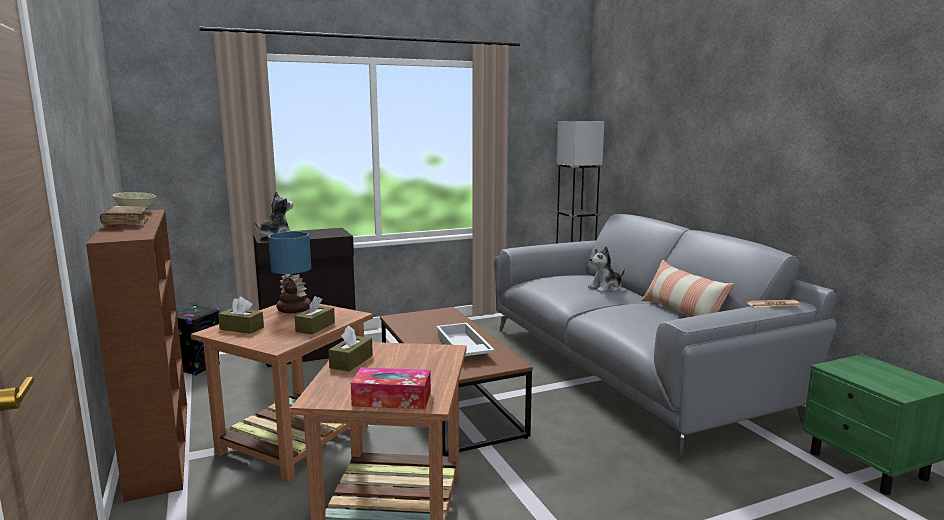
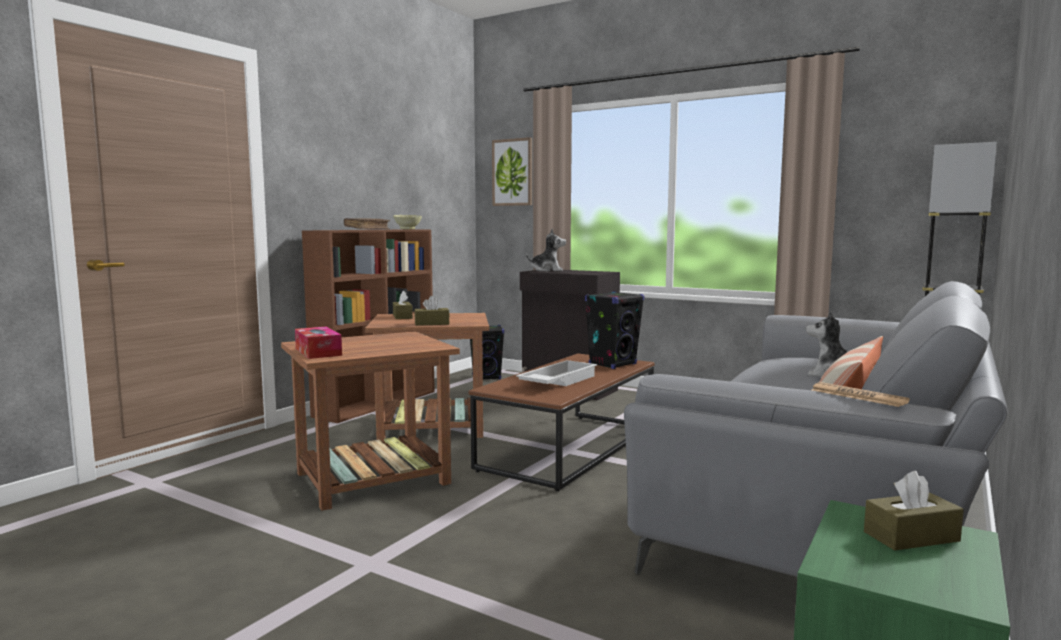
camera: 55 degrees right, 5 degrees down
table lamp [268,231,311,313] -> none
brown tissue box [328,325,373,371] -> brown tissue box moved to [864,471,964,551]
none -> picture [492,137,532,206]
none -> black speaker [585,291,644,369]

